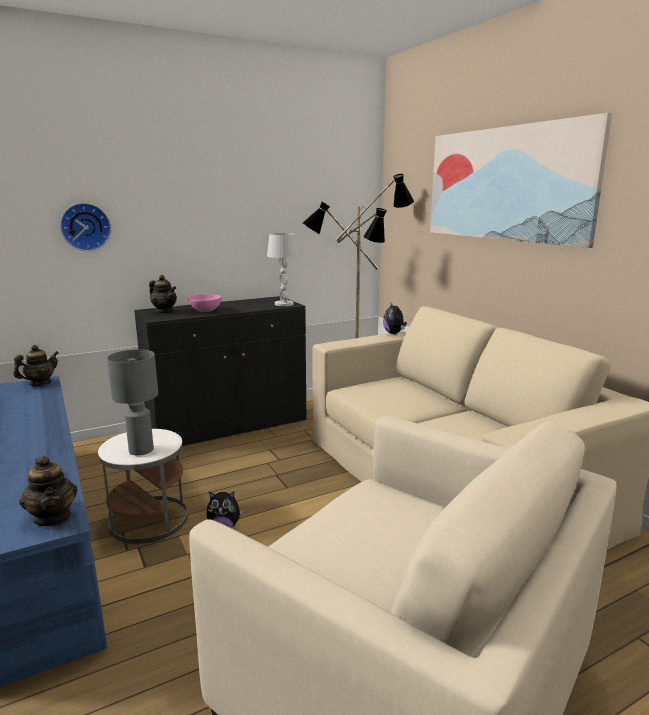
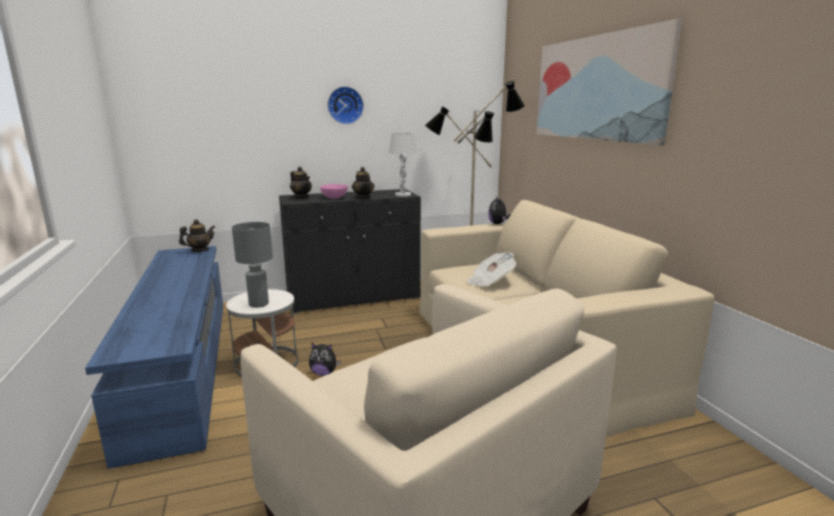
camera: 10 degrees right, 0 degrees up
teapot [19,456,77,526] -> teapot moved to [352,167,374,199]
wall clock [60,203,111,251] -> wall clock moved to [328,86,364,124]
none -> newspaper [467,252,516,287]

